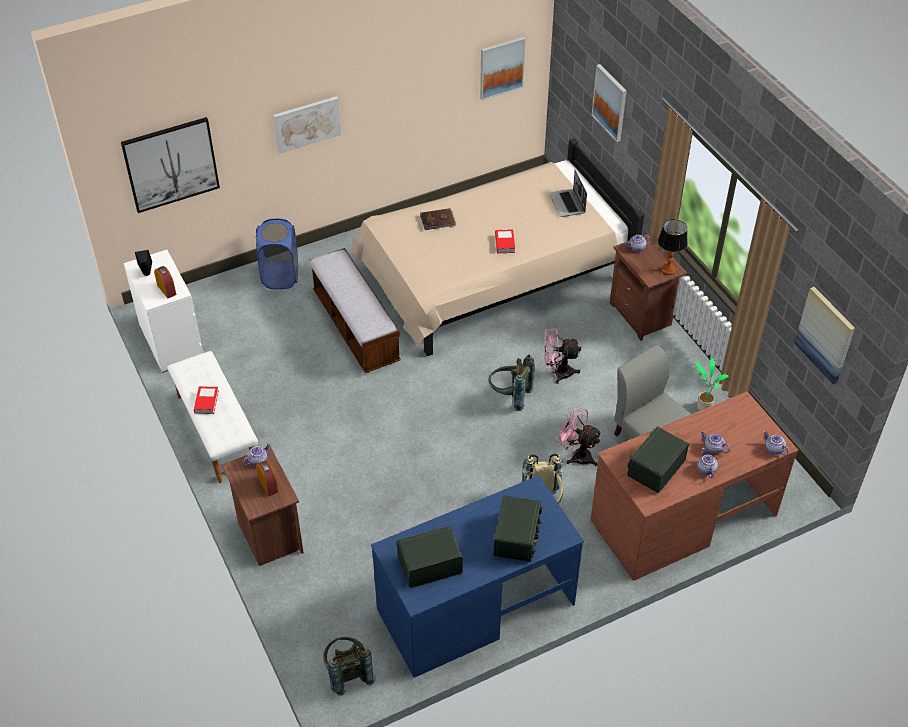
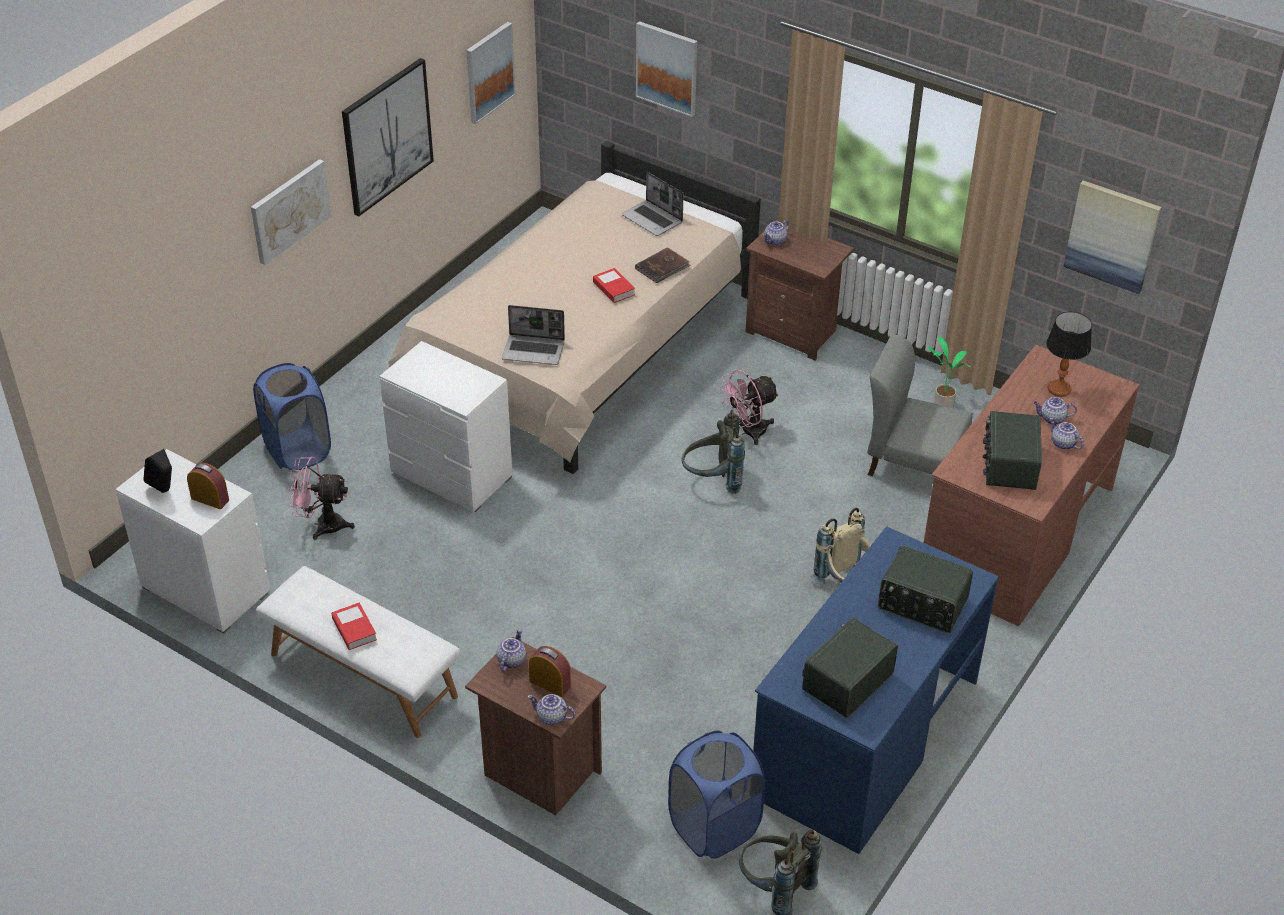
camera: 30 degrees left, 5 degrees down
picture [121,117,220,213] -> picture moved to [342,58,434,216]
bench [310,248,401,373] -> white dresser [379,341,512,512]
brown book [420,208,456,230] -> brown book moved to [635,247,691,283]
radio [493,495,542,562] -> radio turned 135 degrees clockwise [878,546,973,633]
pink fan [556,406,602,466] -> pink fan moved to [288,457,355,540]
table lamp [658,219,688,275] -> table lamp moved to [1046,312,1092,397]
teapot [764,430,789,456] -> teapot moved to [528,694,575,725]
none -> laptop [502,305,565,365]
none -> blue laundry basket [668,731,765,859]

